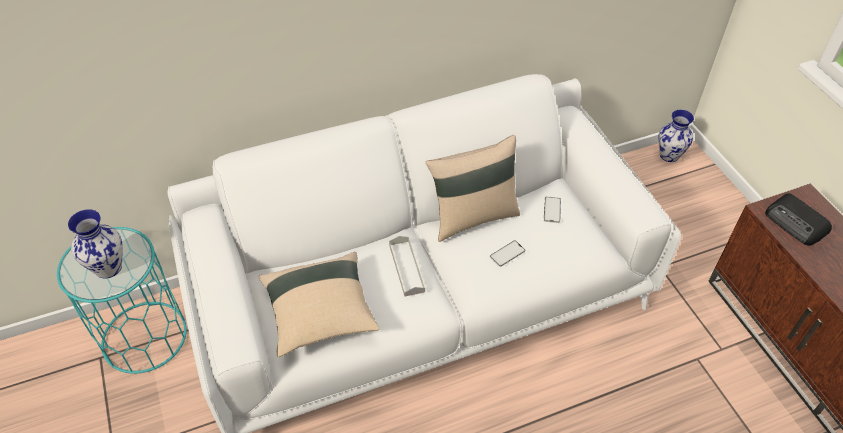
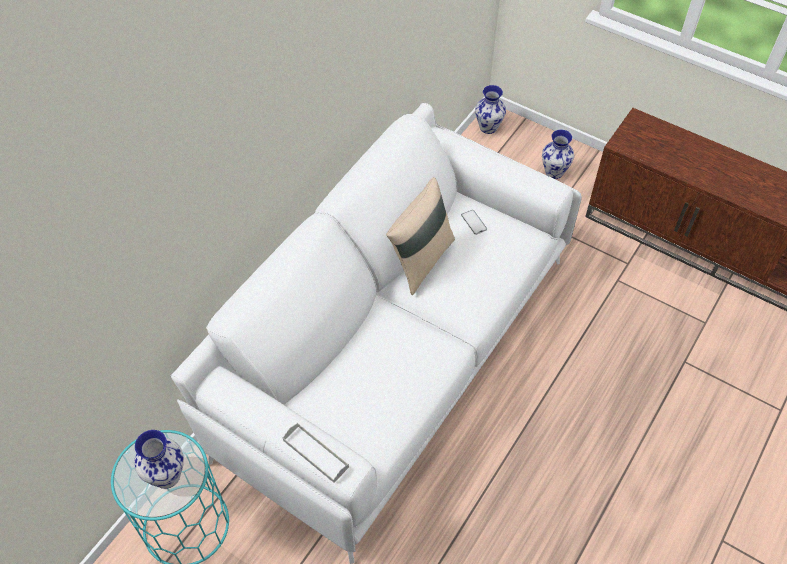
camera: 35 degrees left, 5 degrees up
beige pillow [258,252,380,357] -> none
grey tray [389,236,425,297] -> grey tray moved to [283,423,349,483]
phone [490,240,525,267] -> none
radio [765,193,832,245] -> none
none -> vase [542,130,574,179]

